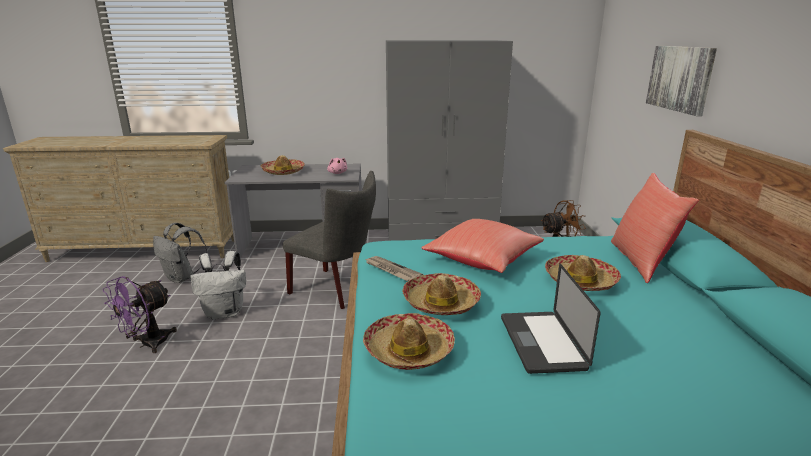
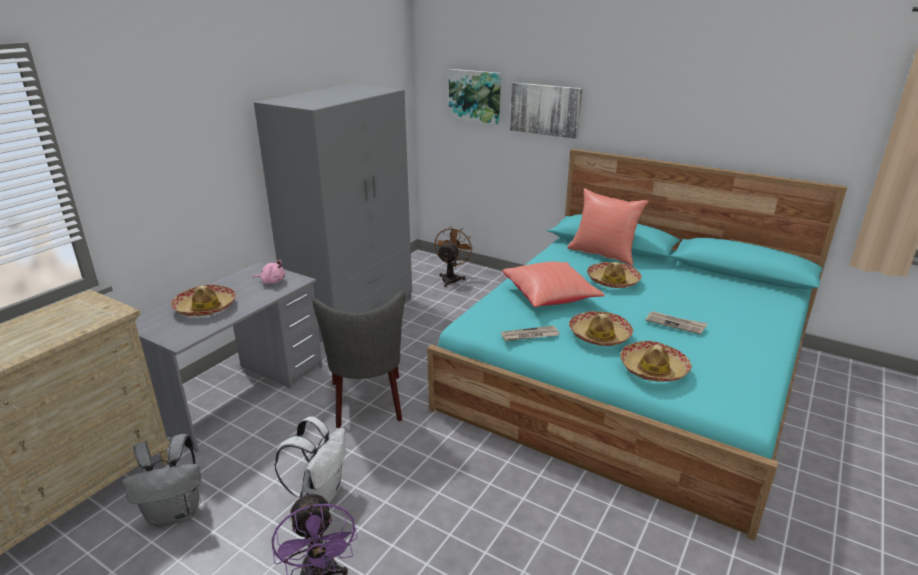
camera: 55 degrees left, 5 degrees up
grey chair [283,171,376,309] -> grey chair turned 105 degrees clockwise [312,291,405,428]
laptop [501,264,600,374] -> newspaper [645,311,708,335]
none -> picture [449,69,501,125]

